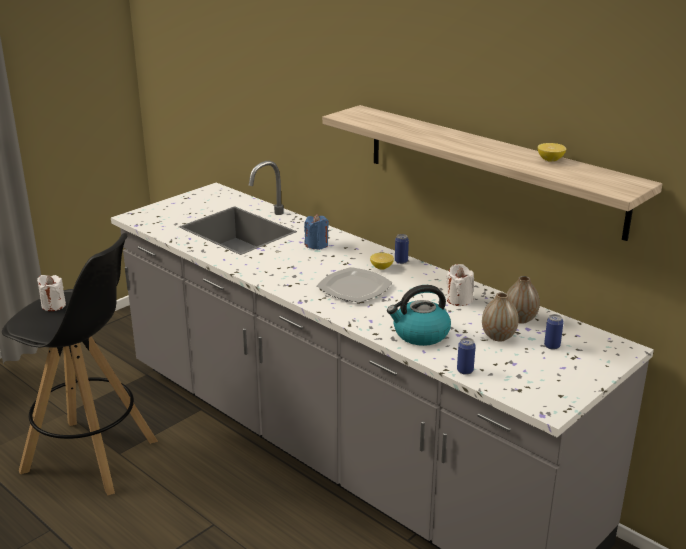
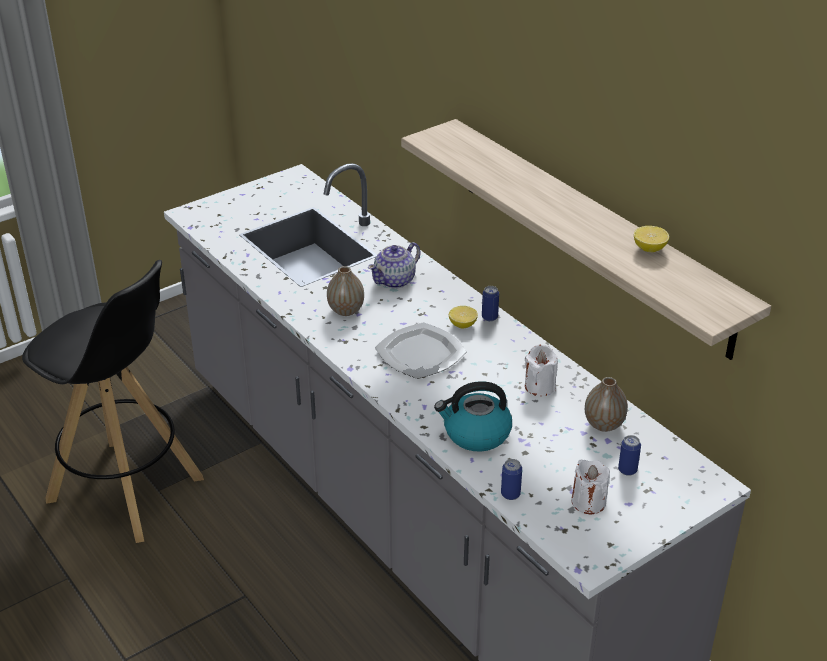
camera: 10 degrees right, 10 degrees up
white candle [37,275,66,311] -> white candle moved to [571,460,610,514]
blue candle [304,214,329,250] -> teapot [368,242,421,288]
vase [482,292,519,341] -> vase moved to [327,266,364,316]

